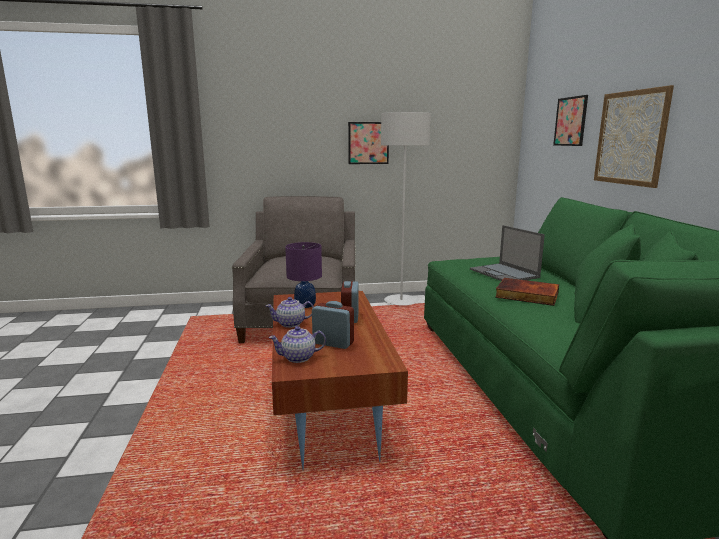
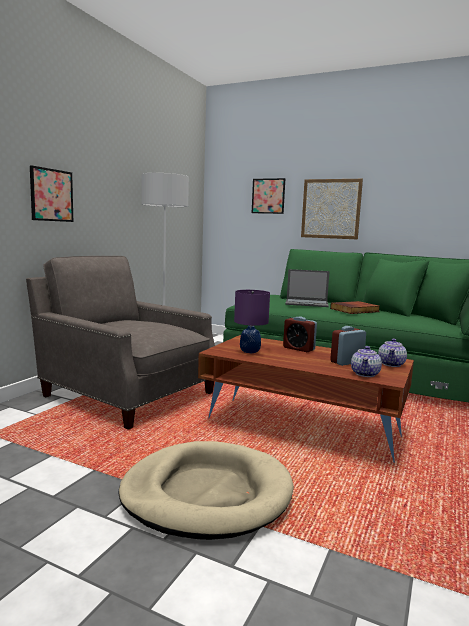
camera: 55 degrees left, 5 degrees down
teapot [266,297,314,328] -> teapot moved to [378,338,407,367]
picture [348,122,389,164] -> picture moved to [30,165,73,222]
none -> beige dog bed [119,441,294,540]

